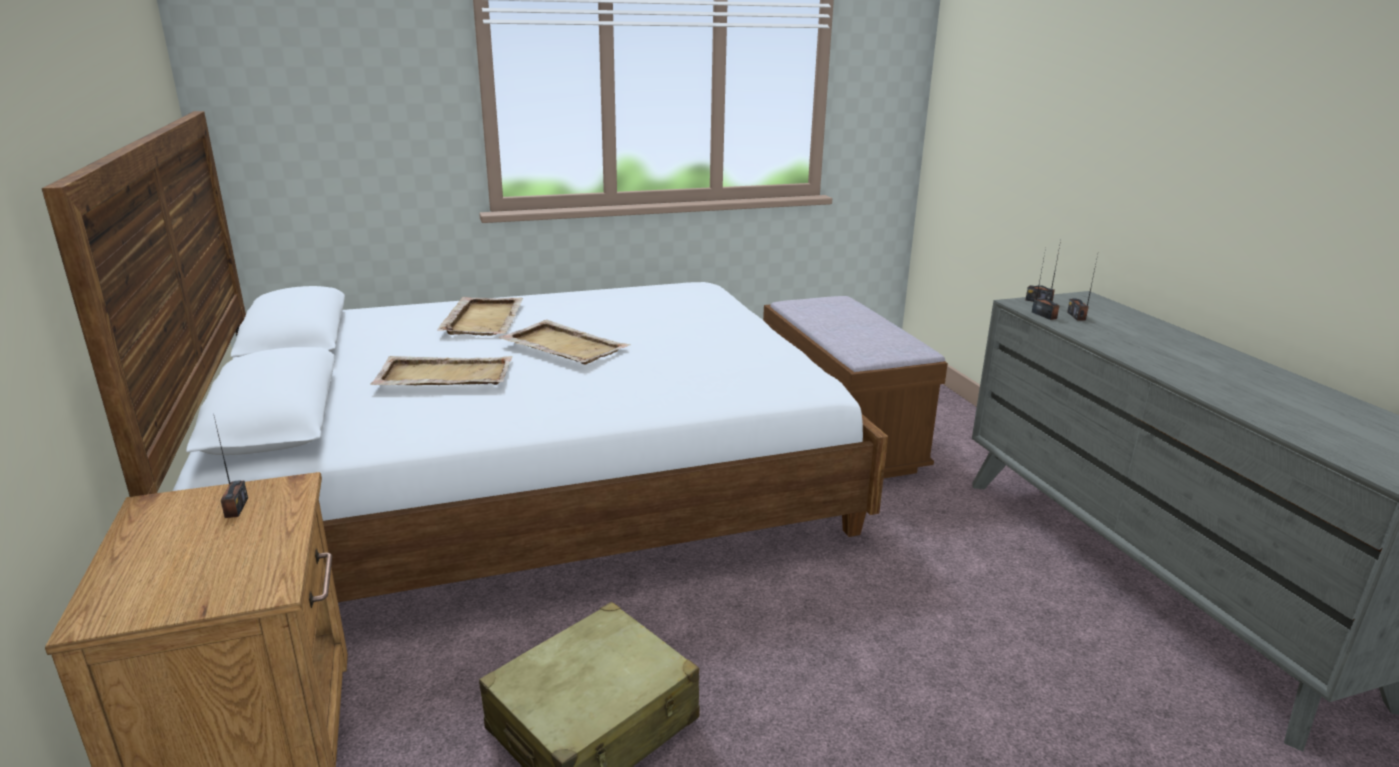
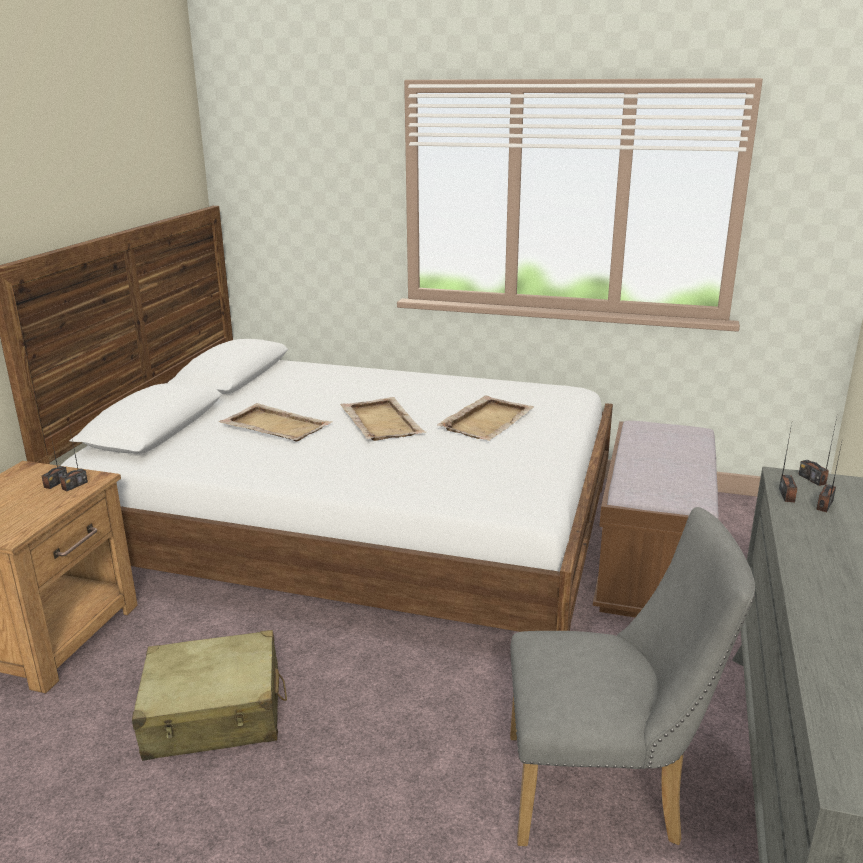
camera: 35 degrees right, 0 degrees up
beige tray [437,297,523,336] -> beige tray moved to [437,396,534,441]
none -> radio [60,424,88,491]
none -> grey chair [510,507,755,846]

